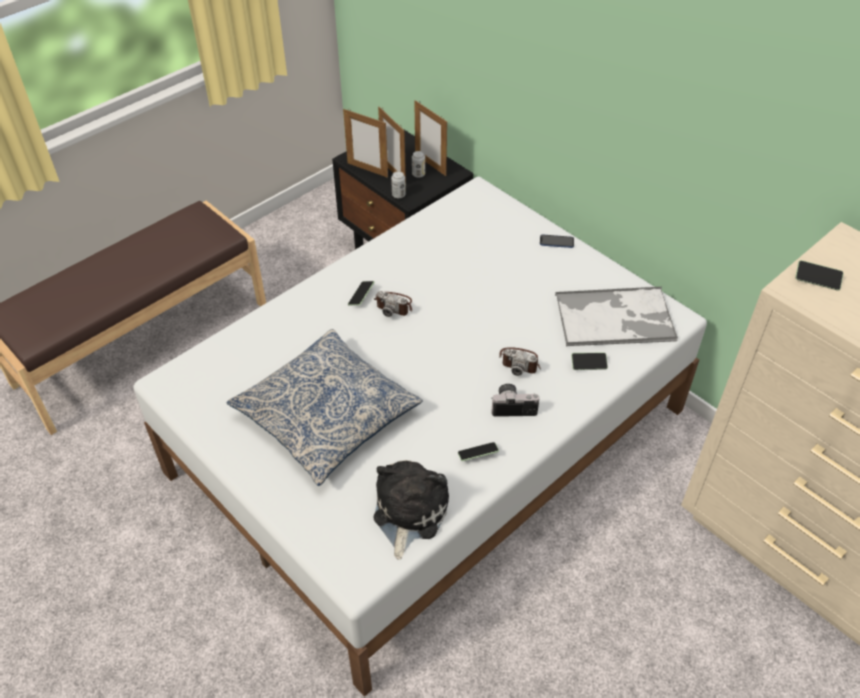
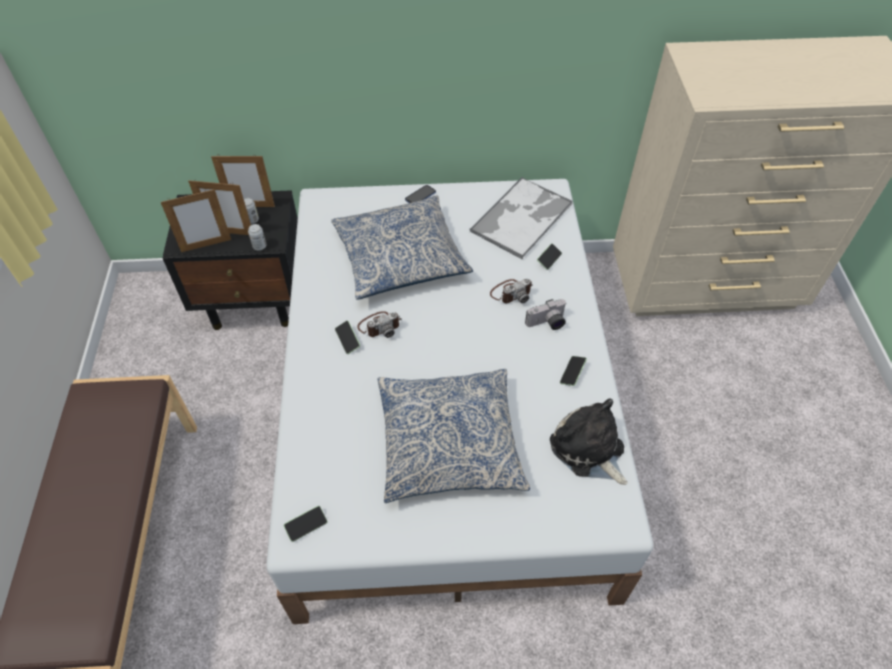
camera: 50 degrees left, 5 degrees up
camera [491,384,540,417] -> camera turned 150 degrees counterclockwise [525,299,566,330]
phone [795,260,844,290] -> phone moved to [284,506,328,542]
none -> pillow [331,195,473,300]

